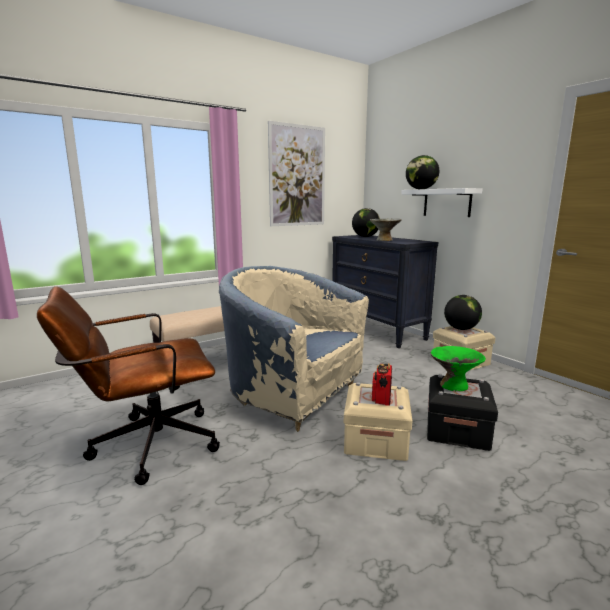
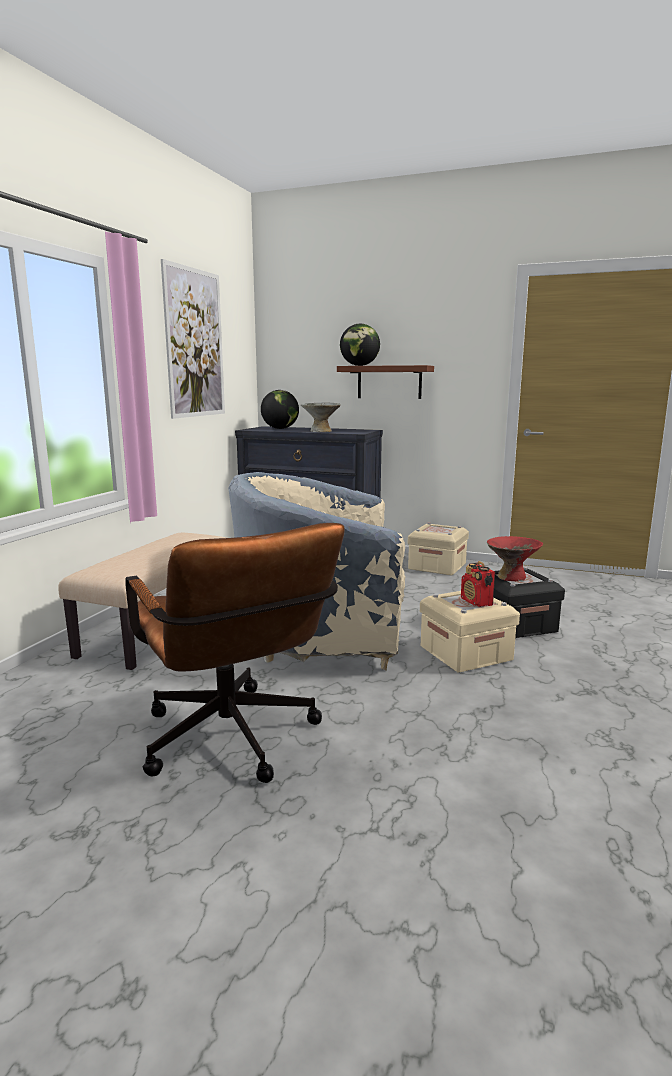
camera: 35 degrees left, 0 degrees up
brown office chair [37,286,220,485] -> brown office chair turned 60 degrees counterclockwise [125,523,345,783]
white shelf [401,188,482,217] -> brown shelf [337,365,434,399]
green bowl [431,346,486,391] -> red bowl [487,536,543,581]
globe [444,295,482,330] -> none

